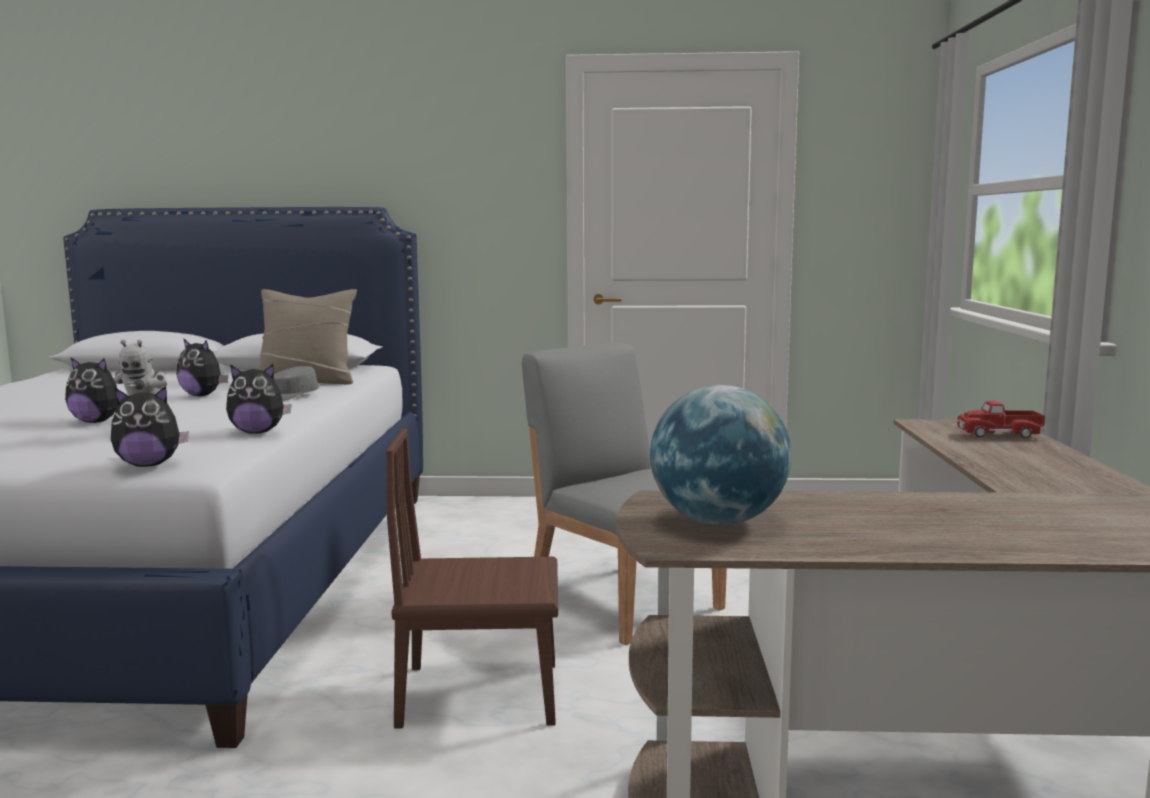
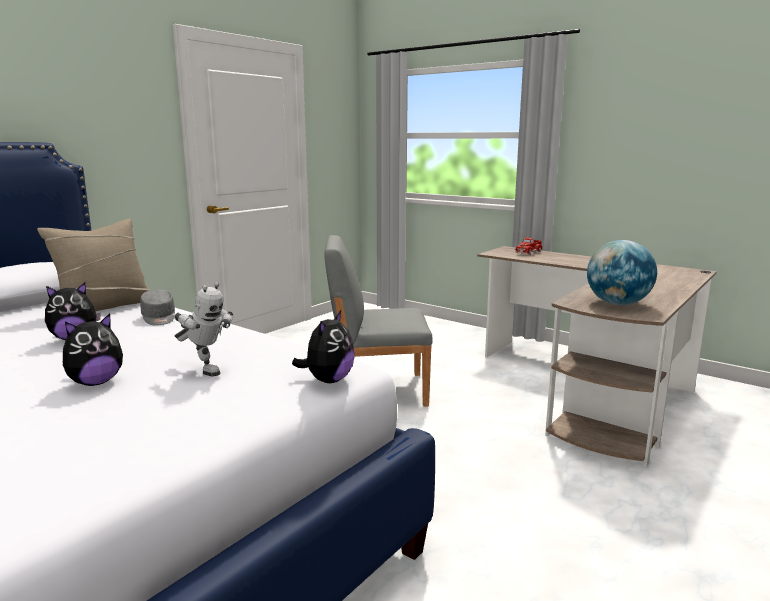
camera: 55 degrees left, 5 degrees up
plush toy [226,364,292,434] -> none
brown chair [386,429,558,728] -> none

